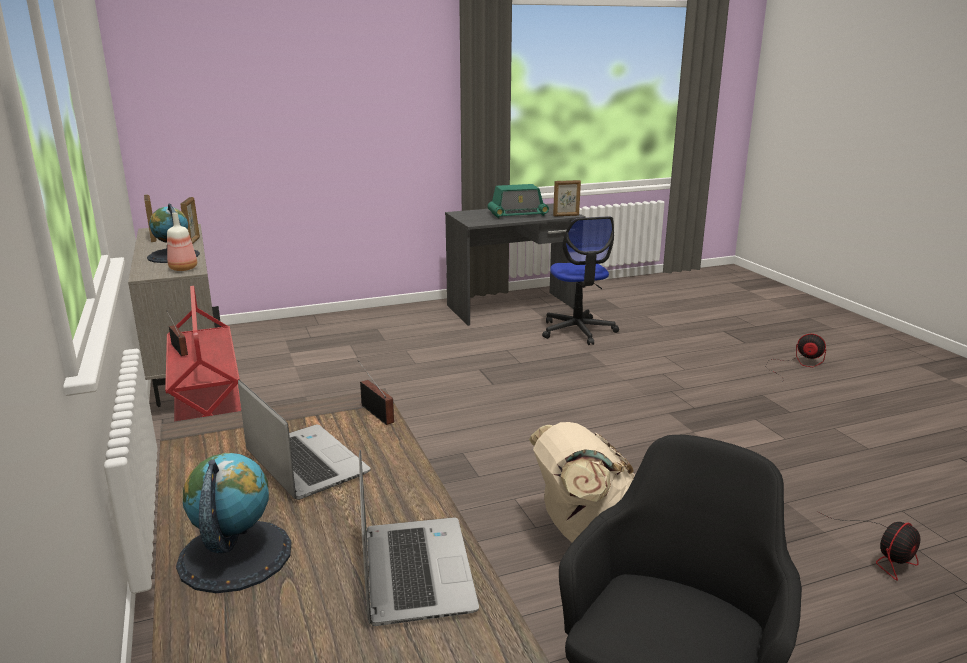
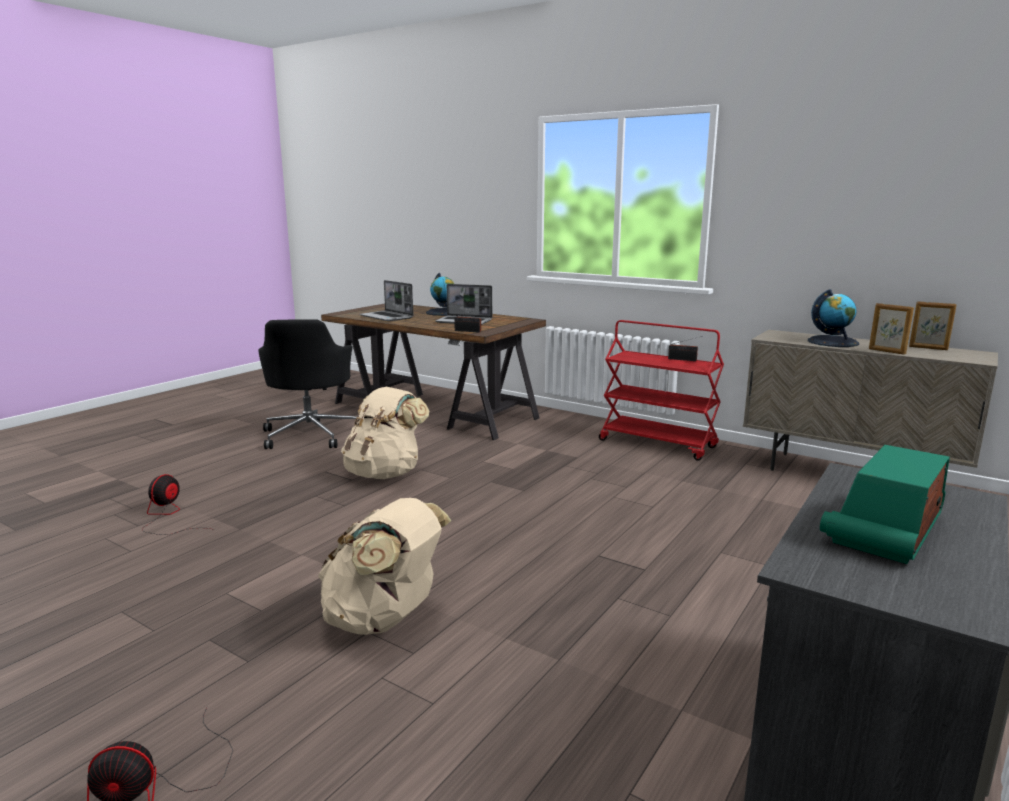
camera: 145 degrees right, 5 degrees down
bottle [167,212,197,271] -> none
office chair [542,216,619,345] -> none
picture frame [553,180,581,216] -> none
none -> beige backpack [318,498,451,635]

